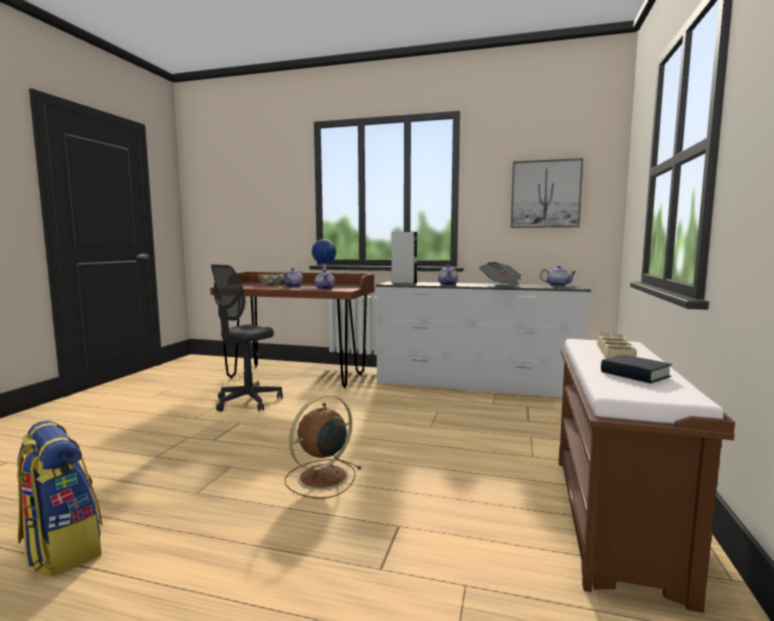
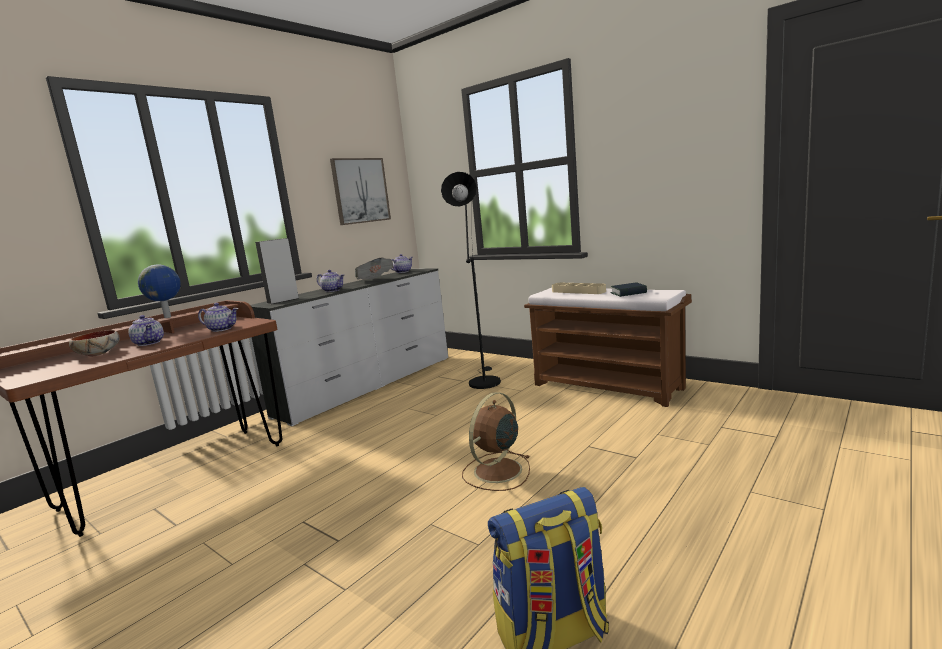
camera: 65 degrees left, 5 degrees up
grey office chair [211,264,283,412] -> none
brown fan [285,395,361,499] -> brown fan turned 60 degrees clockwise [462,392,530,491]
none -> black floor lamp [441,172,501,389]

